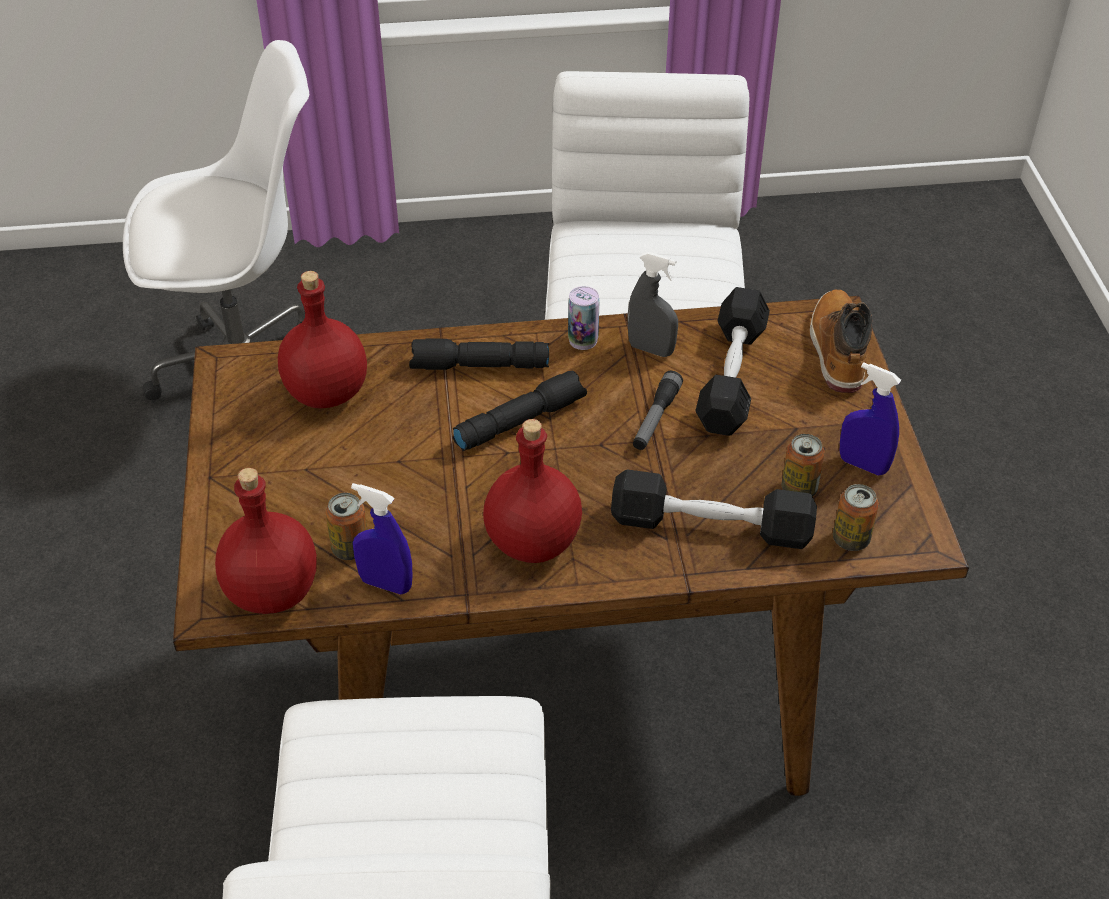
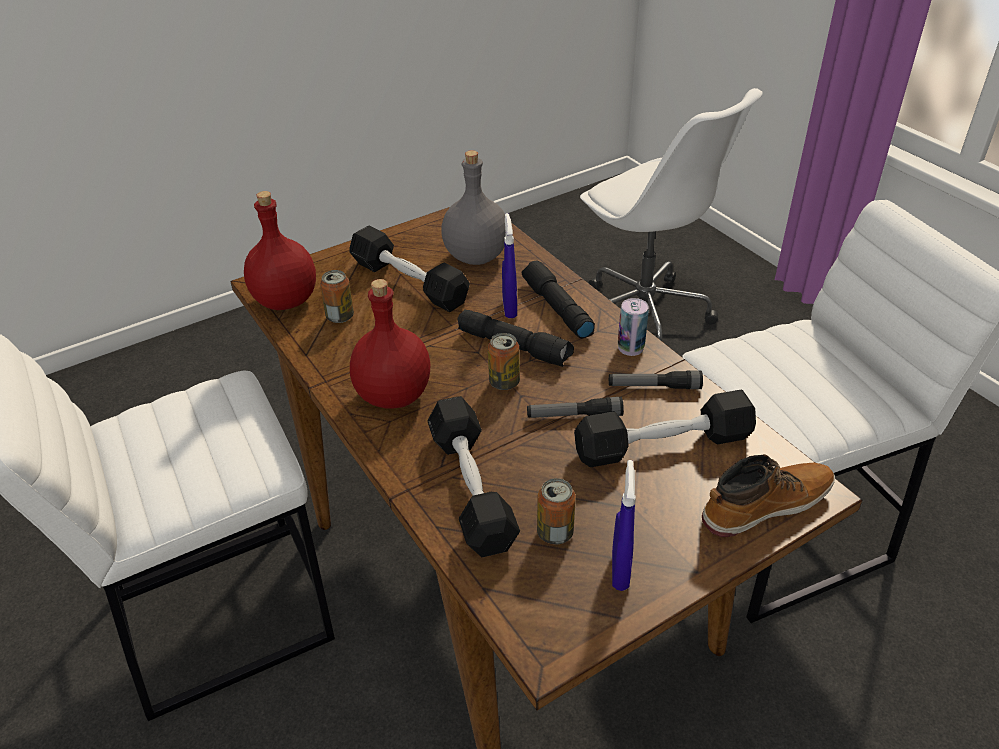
camera: 65 degrees right, 5 degrees down
red bottle [278,271,367,409] -> grey bottle [441,150,506,265]
blue spray bottle [351,483,412,595] -> blue spray bottle moved to [502,213,517,318]
grey spray bottle [627,252,678,357] -> flashlight [609,370,703,389]
can [833,484,879,551] -> can moved to [488,333,520,390]
none -> black dumbbell [350,225,470,312]

